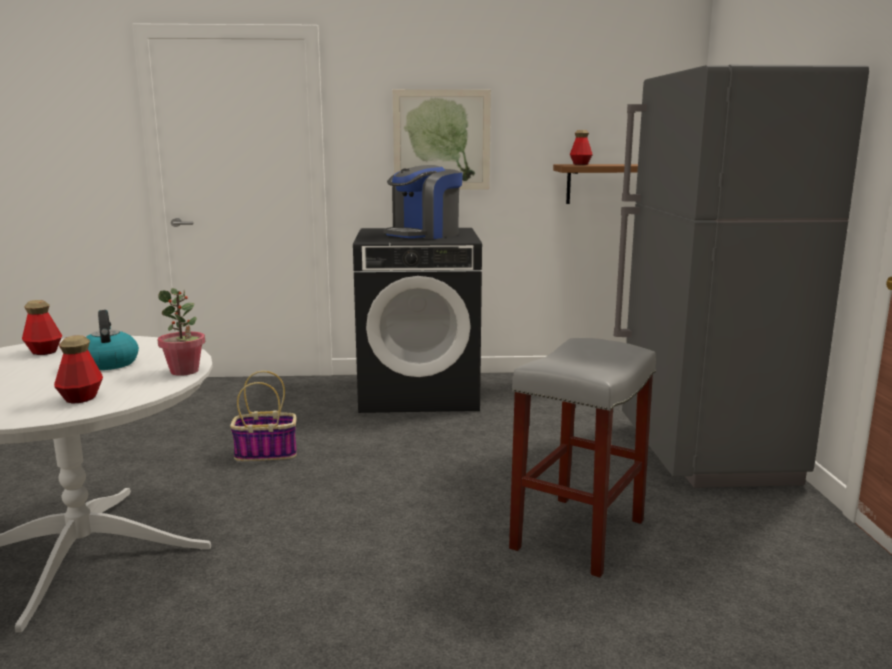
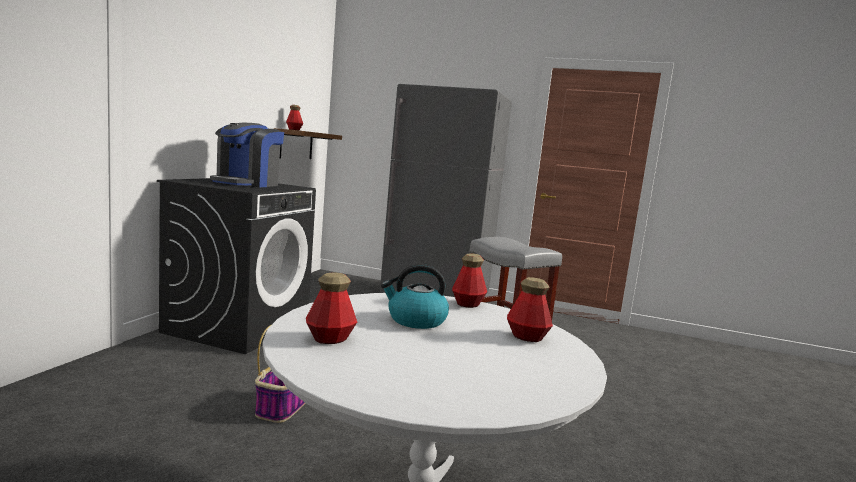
camera: 70 degrees left, 5 degrees down
potted plant [157,288,205,376] -> bottle [452,253,487,308]
coffee machine [384,165,463,239] -> coffee machine turned 45 degrees clockwise [210,123,284,187]
picture [393,89,491,190] -> none

